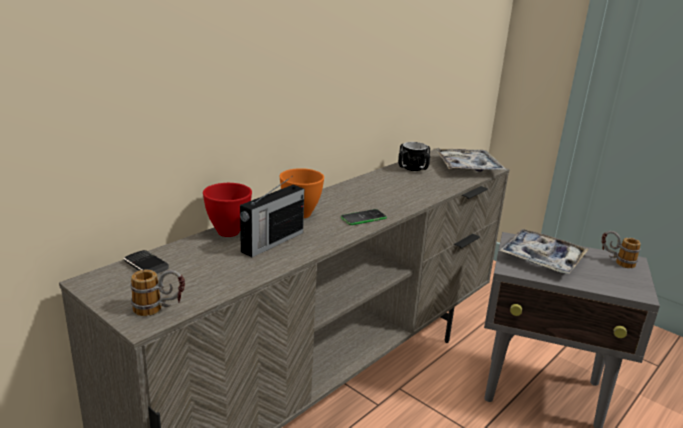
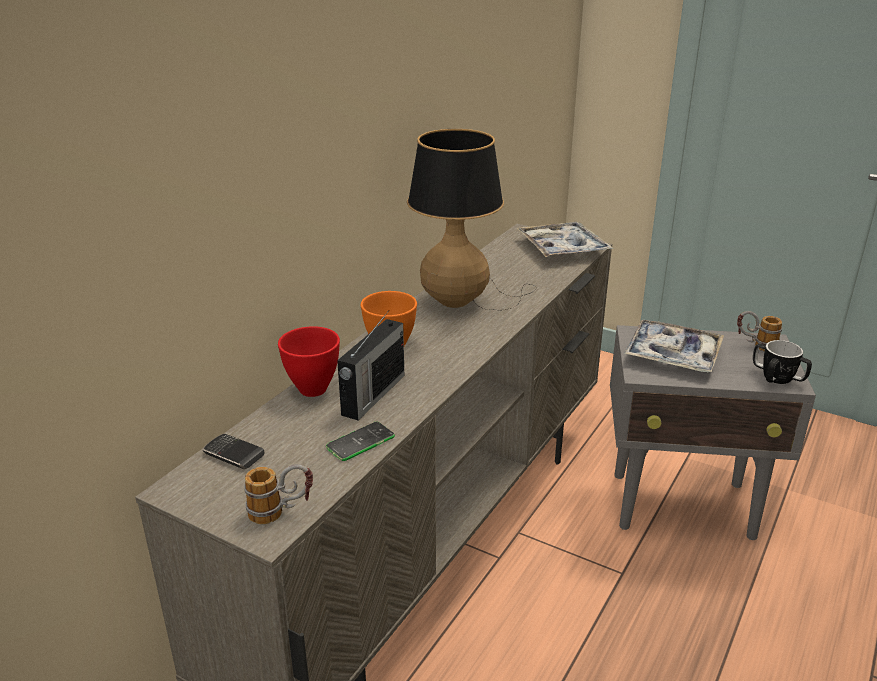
camera: 10 degrees left, 5 degrees up
phone [341,209,387,225] -> phone moved to [326,422,395,461]
mug [398,142,430,171] -> mug moved to [753,340,812,384]
none -> table lamp [407,129,536,310]

